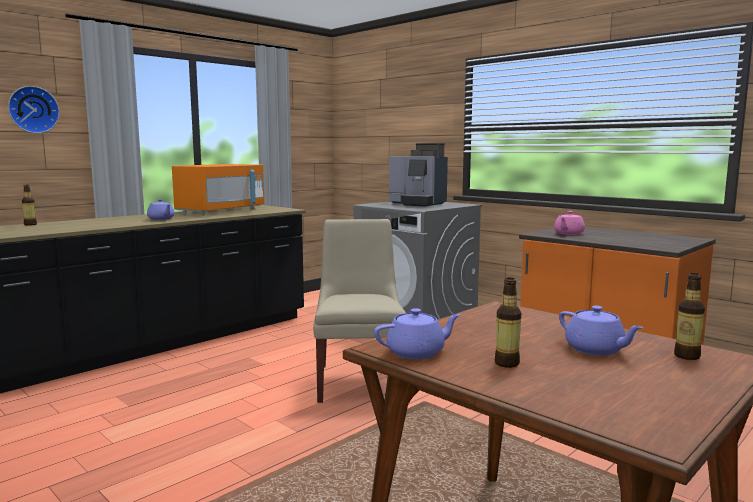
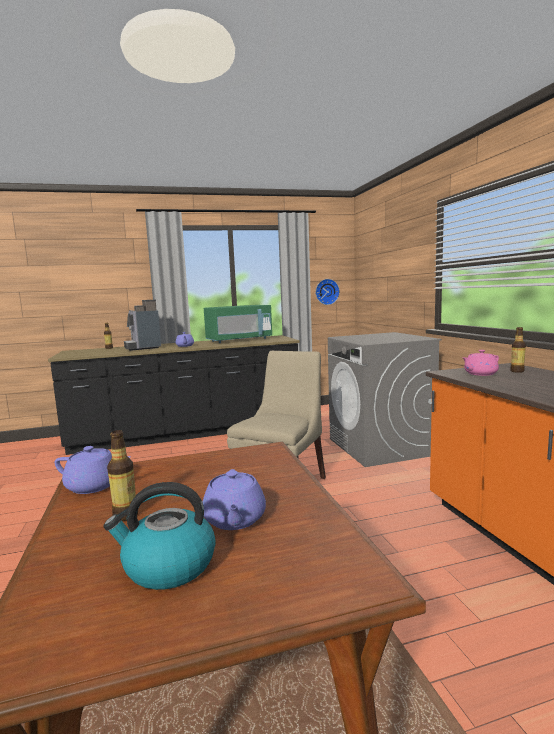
camera: 30 degrees right, 0 degrees up
wall clock [8,86,60,133] -> wall clock moved to [316,279,340,305]
orange microwave [172,164,264,215] -> green microwave [204,305,272,343]
coffee machine [389,143,448,207] -> coffee machine moved to [124,300,161,351]
bottle [674,273,705,360] -> bottle moved to [510,327,526,373]
none -> kettle [103,482,216,590]

